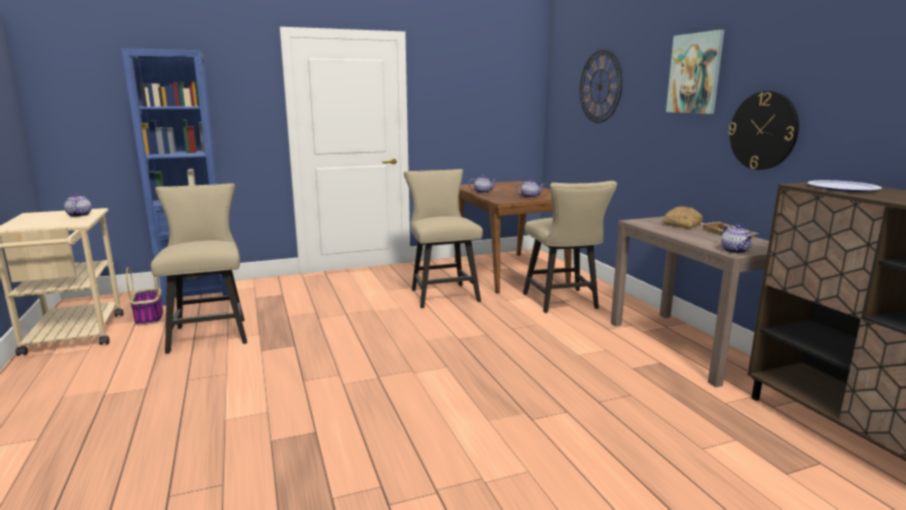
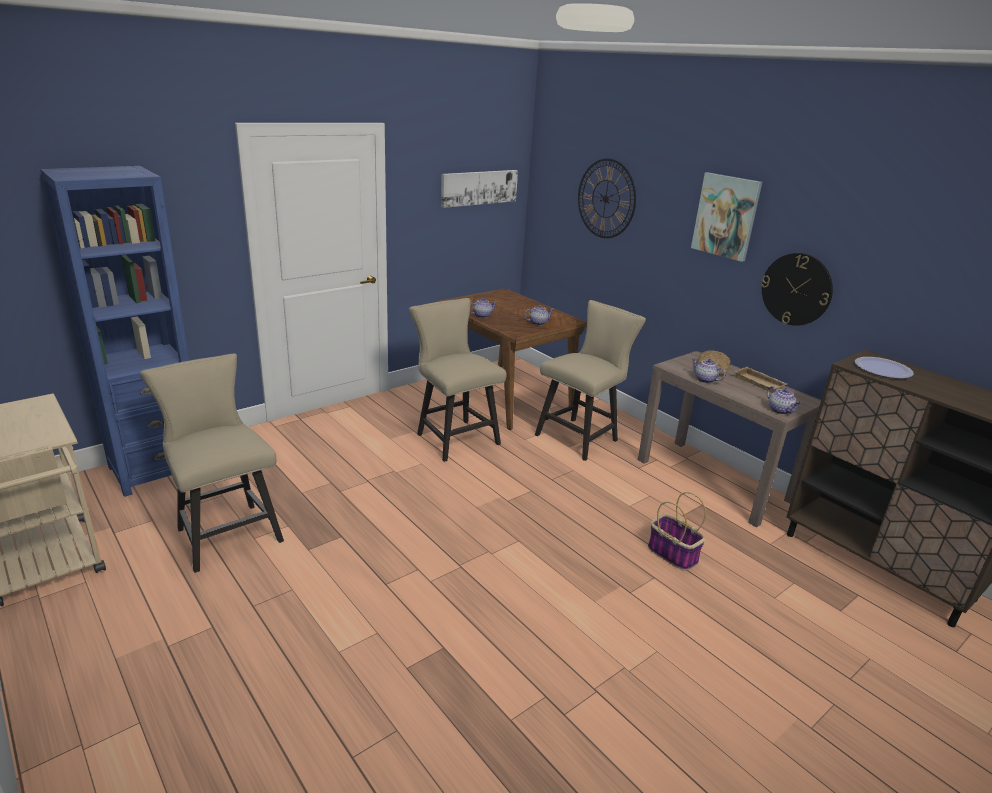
camera: 20 degrees left, 10 degrees up
teapot [64,193,92,217] -> teapot moved to [692,359,725,383]
basket [126,267,163,325] -> basket moved to [648,492,706,571]
beige chair [523,181,617,313] -> beige chair turned 105 degrees counterclockwise [535,300,646,461]
none -> picture [441,170,518,208]

